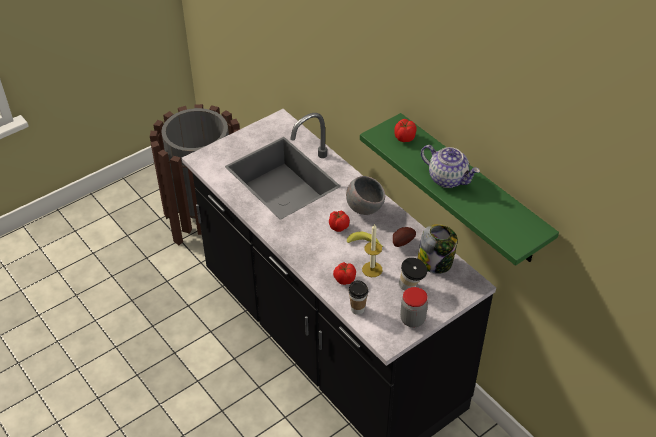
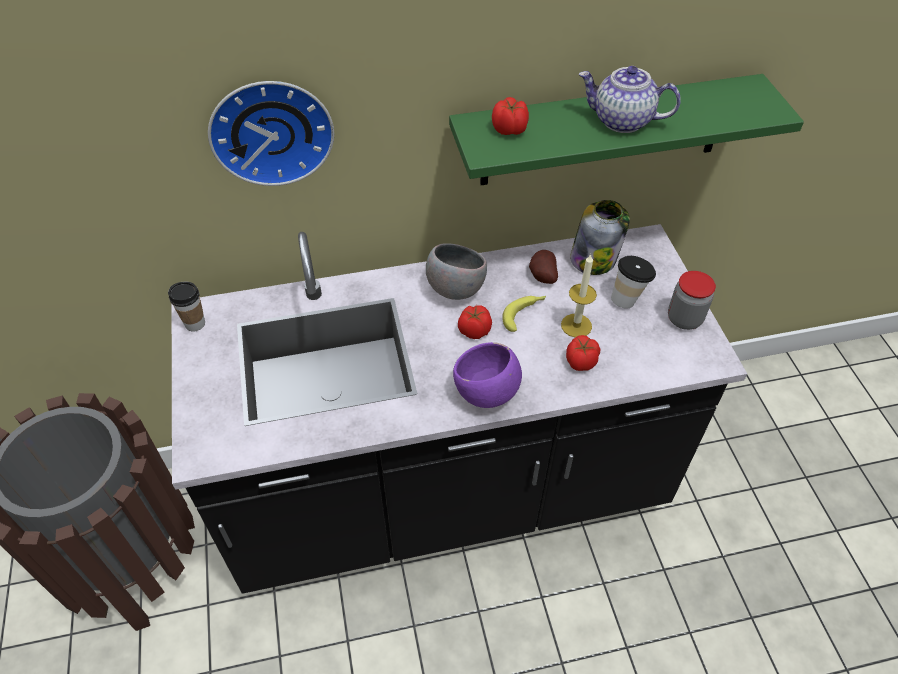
camera: 65 degrees left, 5 degrees up
cup [349,280,368,315] -> cup moved to [168,282,205,331]
teapot [421,145,480,188] -> teapot turned 135 degrees counterclockwise [579,66,681,133]
none -> wall clock [208,81,334,186]
none -> purple bowl [453,342,522,408]

